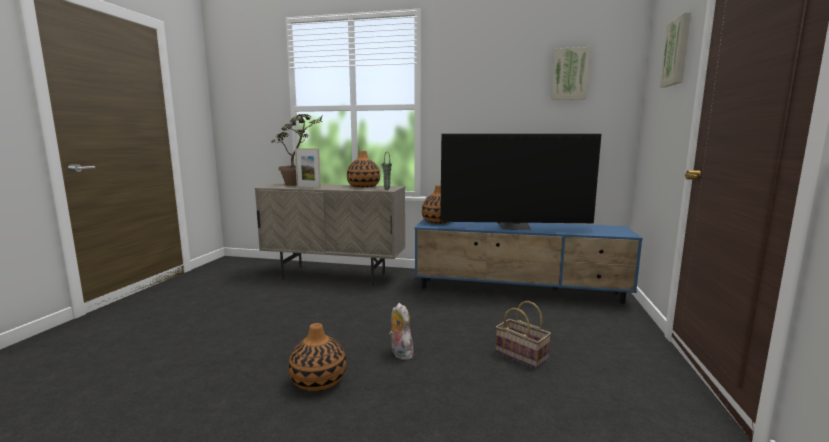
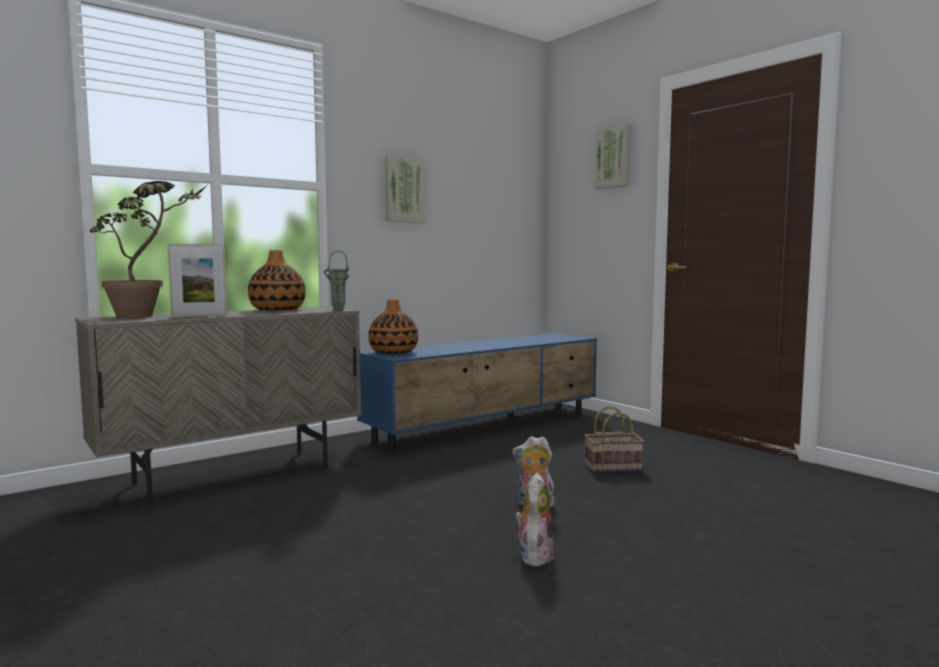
camera: 50 degrees left, 5 degrees down
vase [288,323,346,391] -> plush toy [515,473,553,567]
television [440,134,601,230] -> none
picture [551,47,591,100] -> picture moved to [385,156,425,223]

